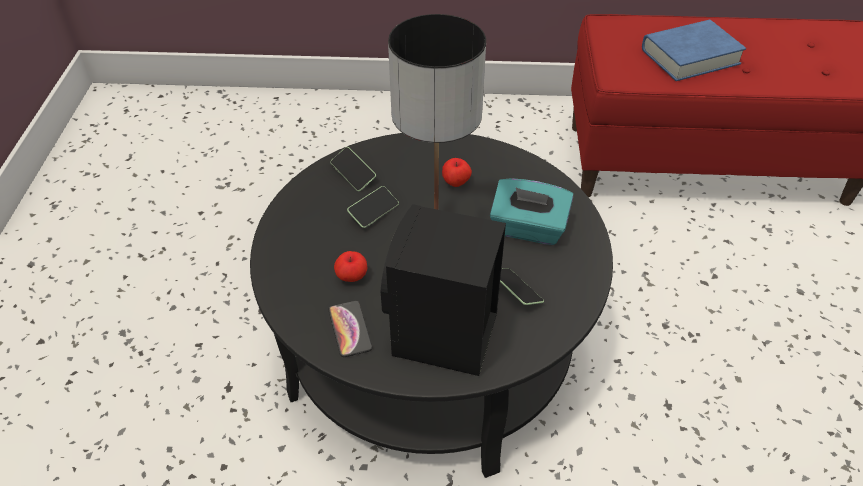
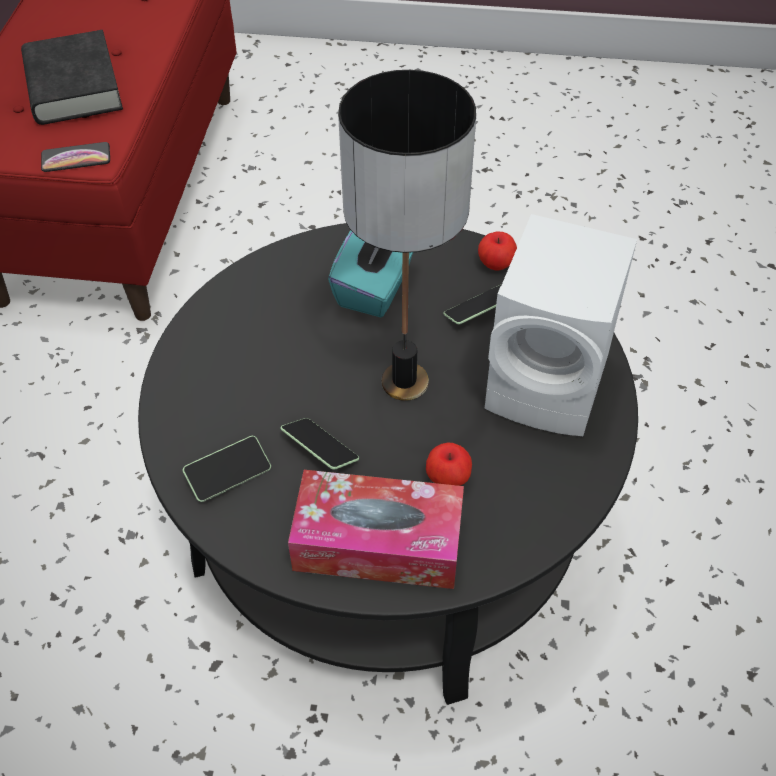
camera: 85 degrees left, 5 degrees up
phone [329,301,372,357] -> phone moved to [41,142,110,172]
black speaker [381,204,506,376] -> white speaker [485,214,637,436]
apple [442,158,472,187] -> apple moved to [478,232,517,271]
blue book [642,20,746,81] -> black book [21,30,123,125]
none -> tissue box [288,470,464,589]

